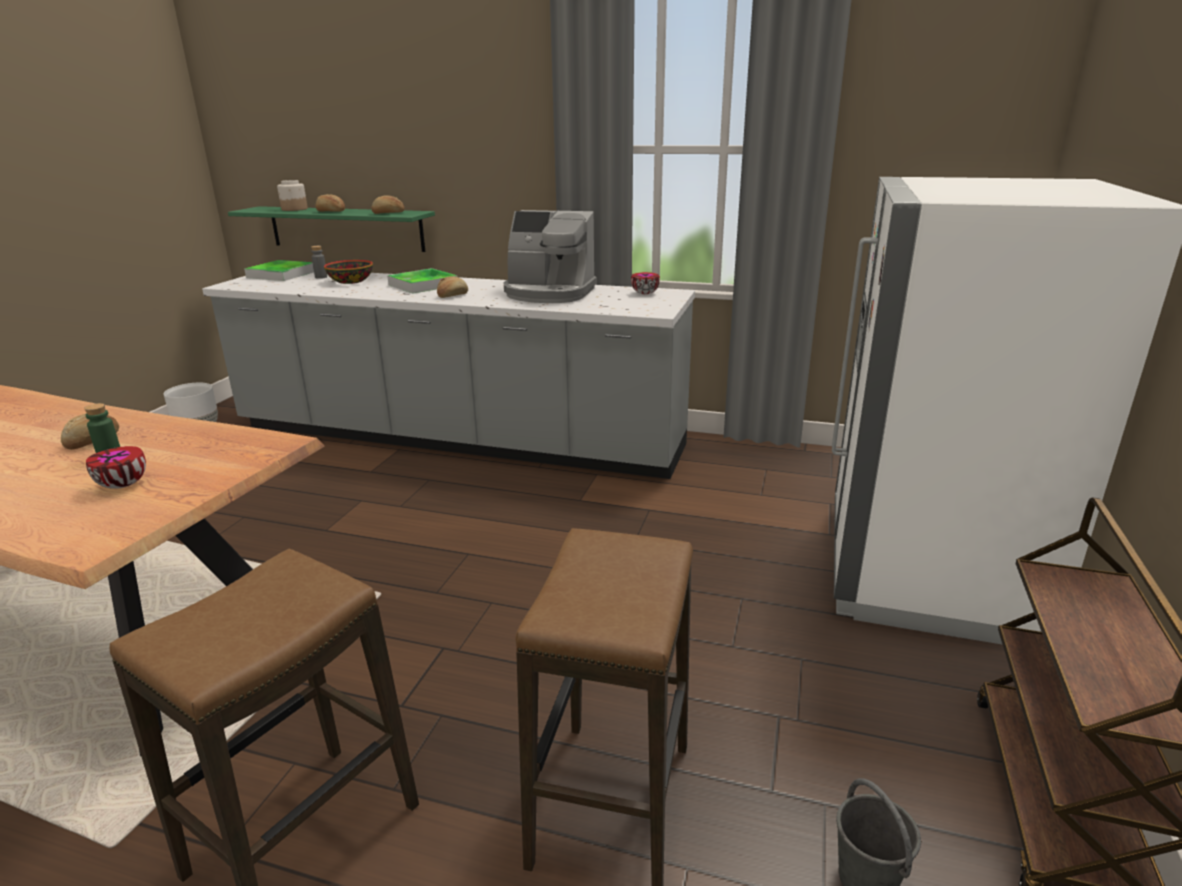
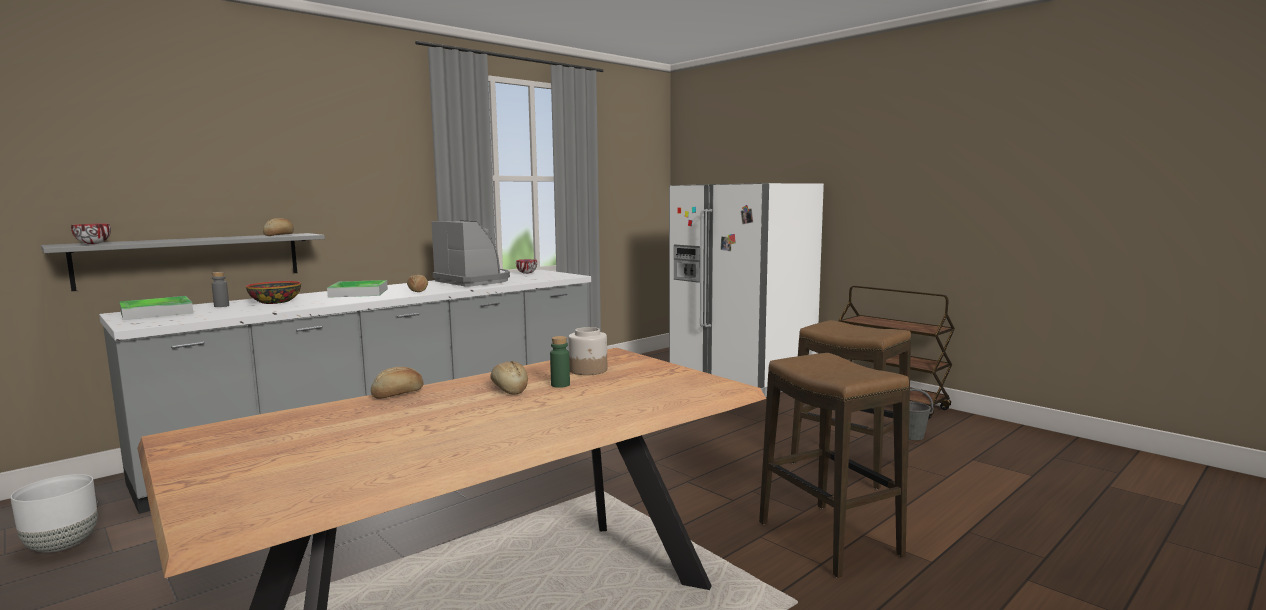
camera: 60 degrees left, 15 degrees down
bowl [86,446,146,489] -> bowl moved to [71,223,111,244]
green shelf [228,206,435,252] -> grey shelf [41,233,325,291]
jar [277,180,308,211] -> jar moved to [568,327,607,375]
bread [316,194,345,212] -> bread moved to [371,367,424,399]
coffee machine [504,210,597,303] -> coffee machine turned 90 degrees counterclockwise [431,220,510,286]

